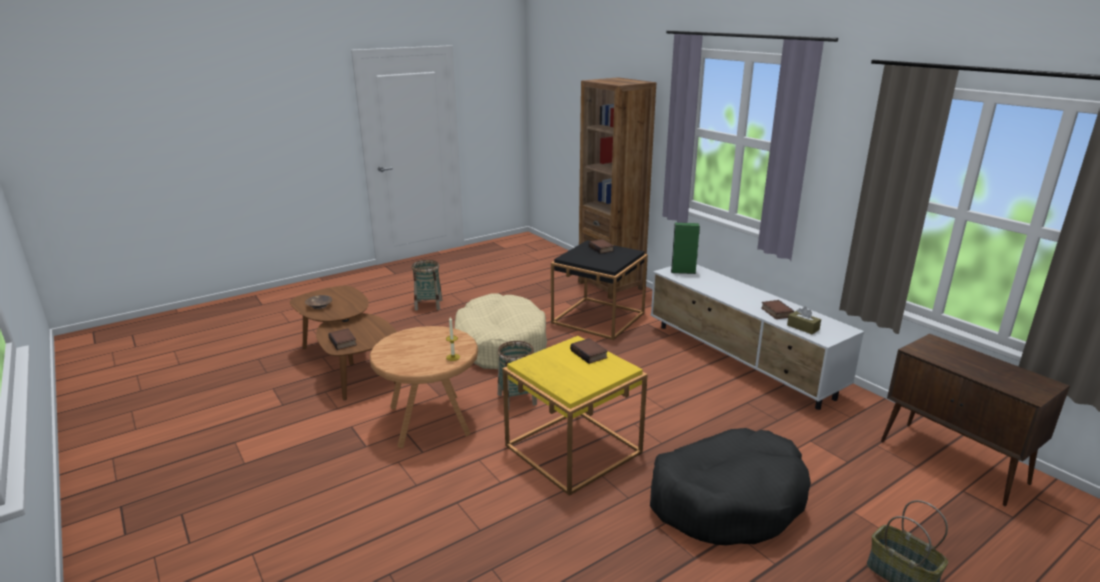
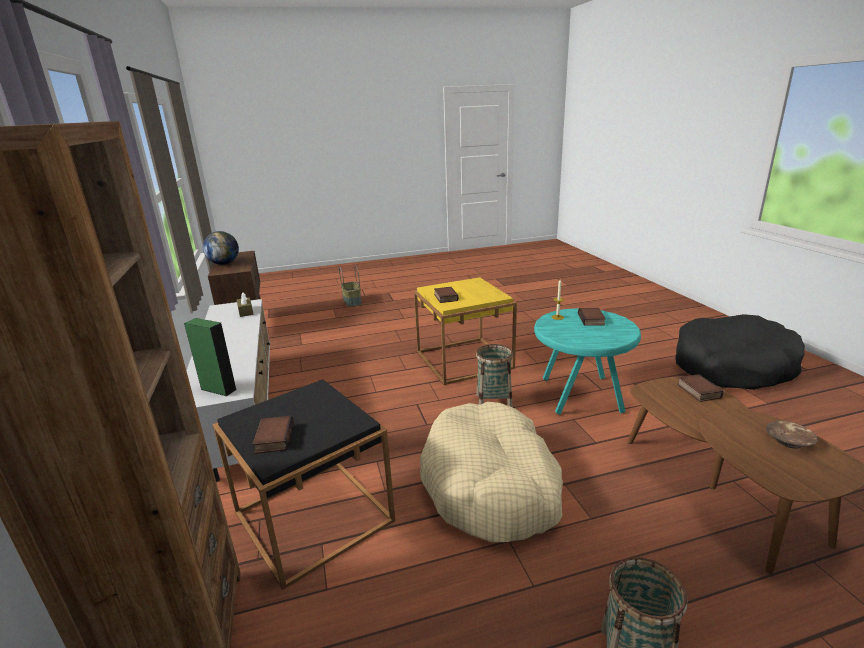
camera: 160 degrees left, 0 degrees up
brown side table [369,326,478,448] -> turquoise side table [534,308,641,415]
black dog bed [650,428,811,545] -> black dog bed moved to [675,314,805,390]
book [761,300,794,319] -> book moved to [578,308,606,326]
none -> globe [203,231,239,265]

